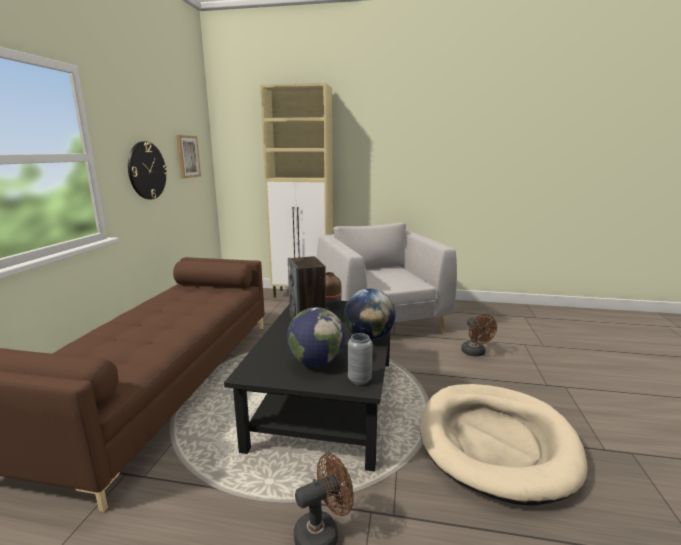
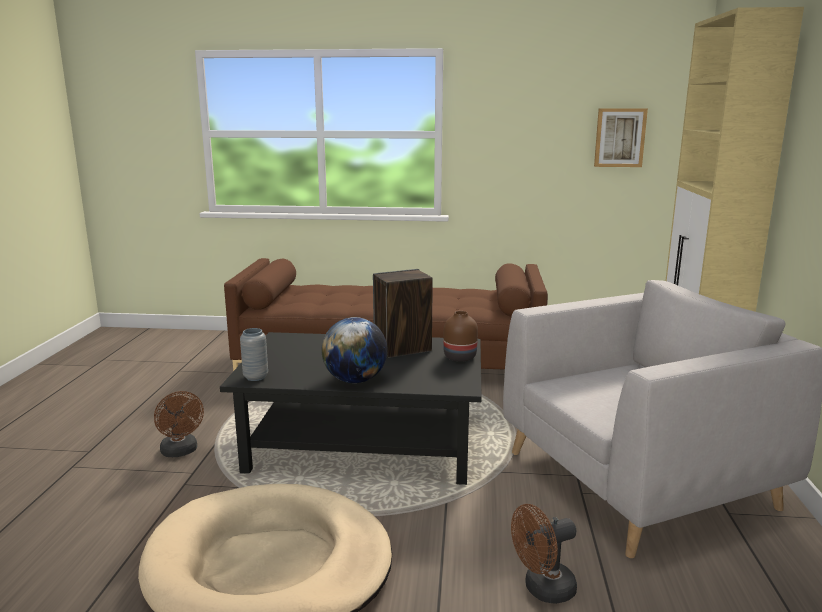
camera: 85 degrees right, 0 degrees up
wall clock [128,141,168,199] -> none
globe [287,307,345,367] -> none

